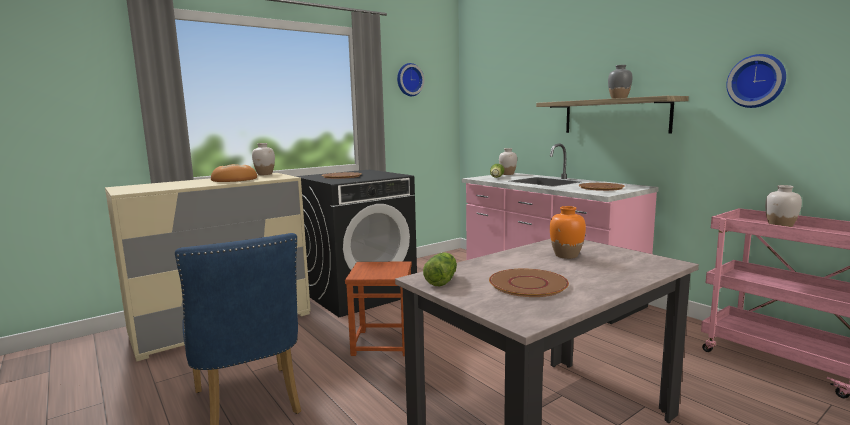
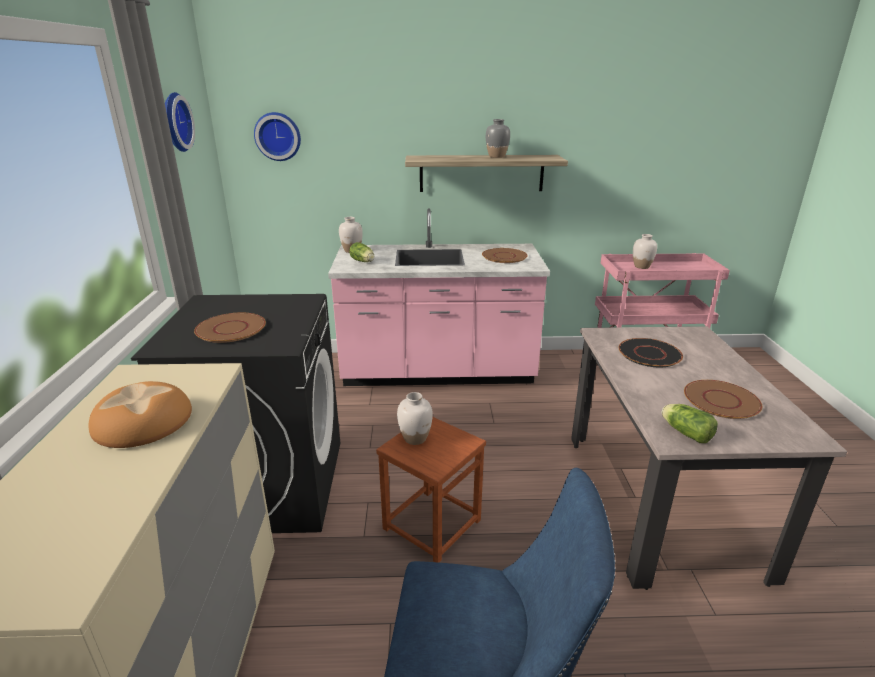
camera: 55 degrees left, 15 degrees up
white vase [252,143,275,175] -> white vase moved to [397,392,433,445]
orange vase [550,206,586,259] -> black plate [618,338,683,367]
wall clock [726,54,786,108] -> wall clock moved to [254,112,301,161]

